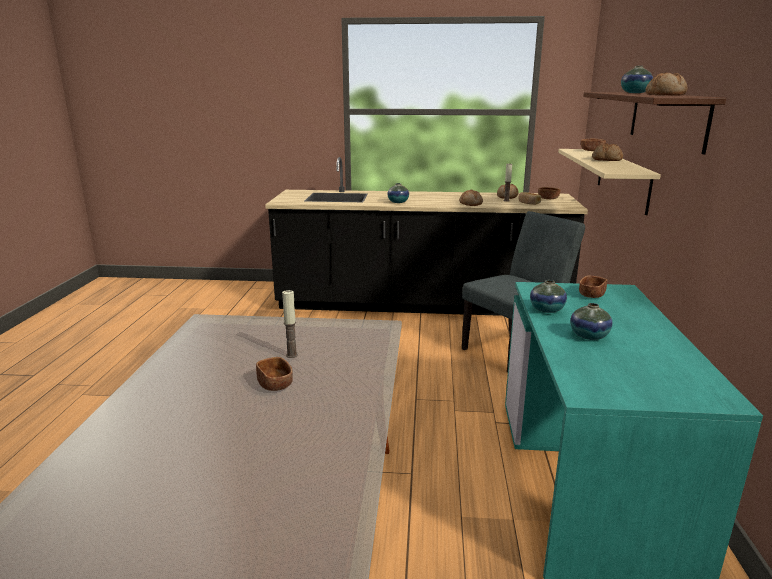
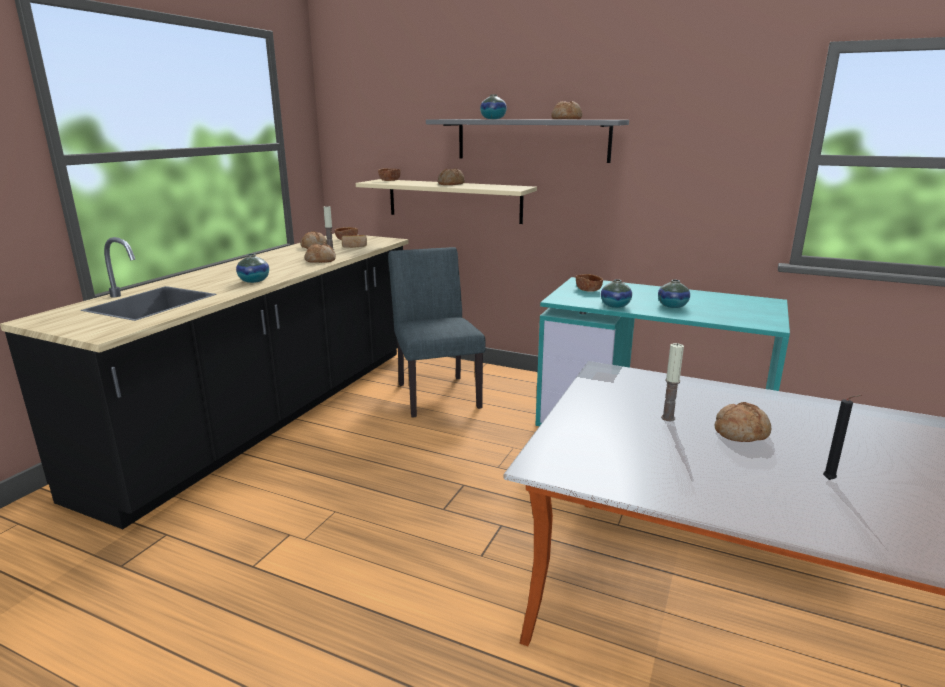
camera: 70 degrees left, 0 degrees up
brown bowl [256,357,293,391] -> bread [715,402,771,442]
brown shelf [583,92,726,155] -> grey shelf [426,119,629,163]
none -> black candle [823,395,862,480]

